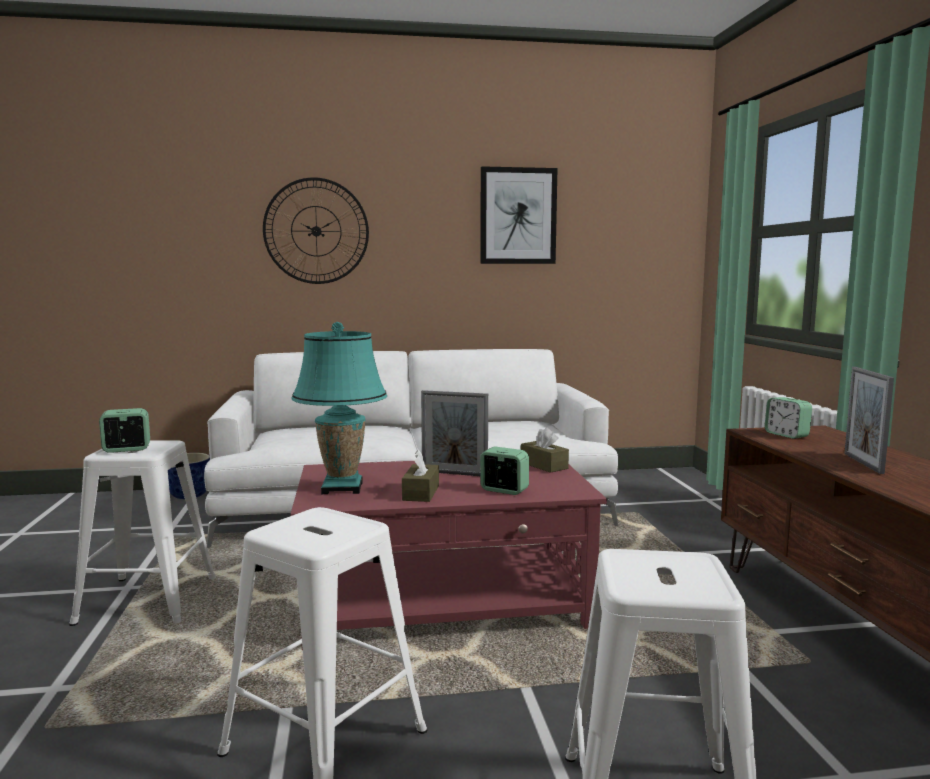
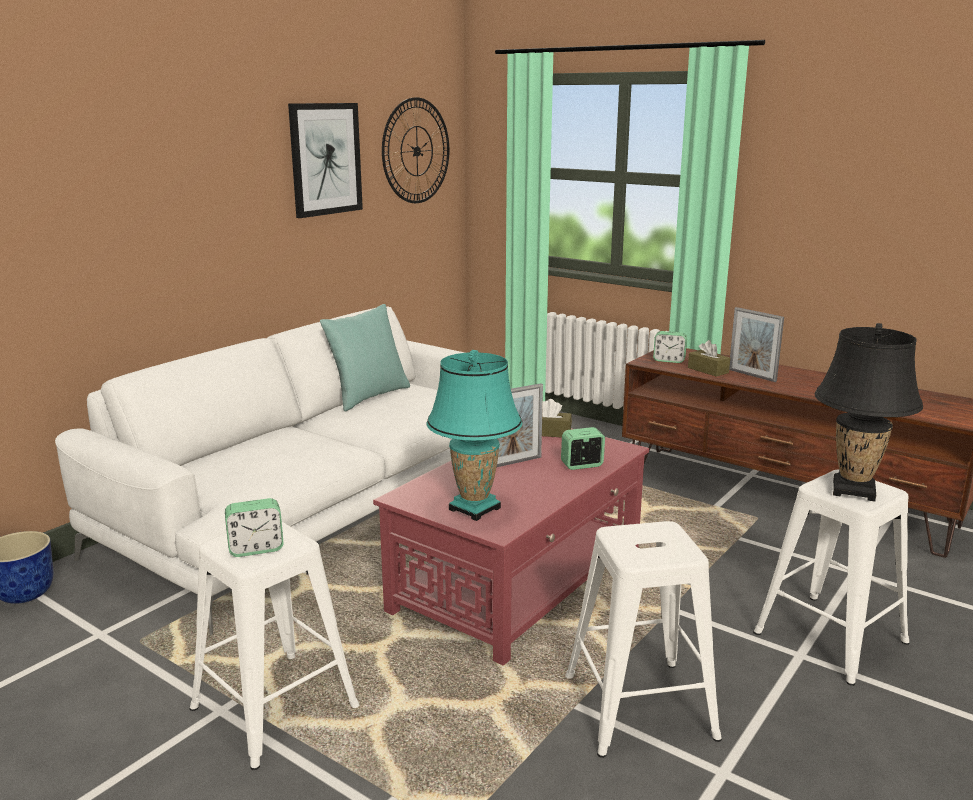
camera: 45 degrees left, 10 degrees up
alarm clock [99,408,150,453] -> alarm clock turned 135 degrees counterclockwise [225,498,283,557]
wall clock [263,177,369,284] -> wall clock moved to [382,97,449,203]
brown tissue box [402,450,439,502] -> brown tissue box moved to [688,340,730,377]
none -> turquoise pillow [320,304,410,411]
none -> black table lamp [815,323,923,501]

